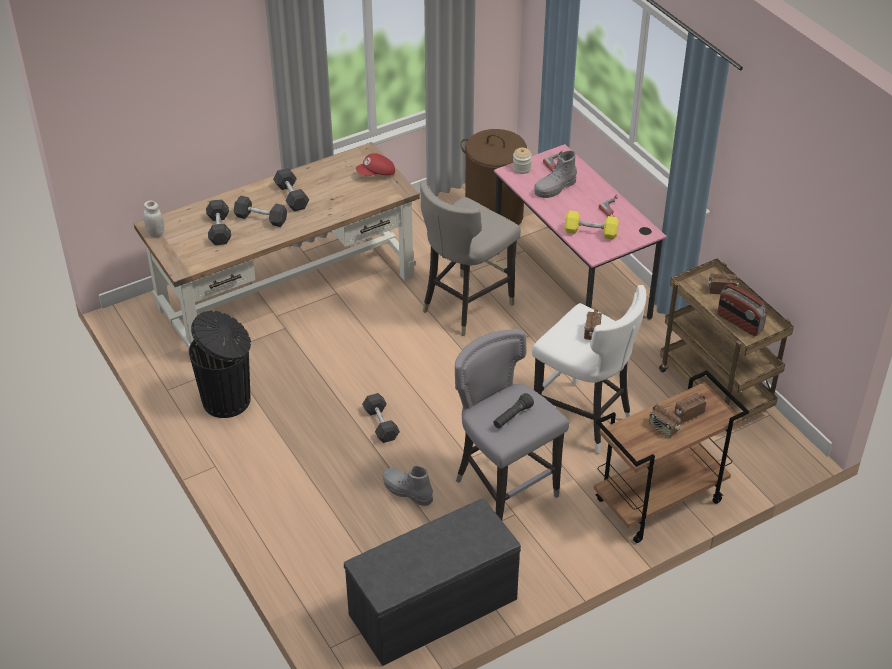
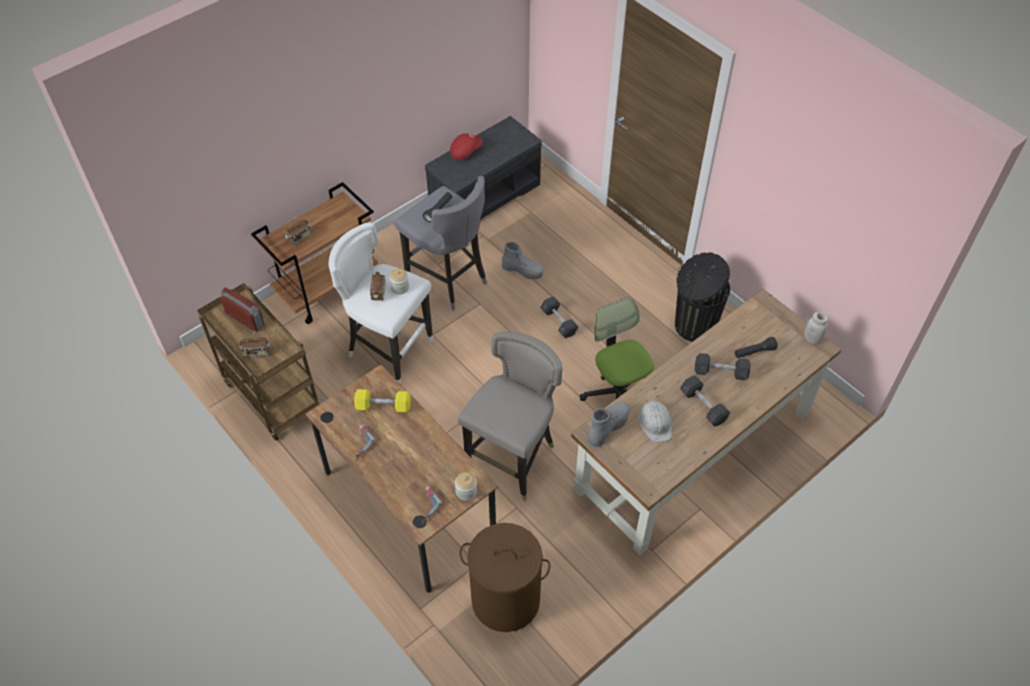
camera: 170 degrees right, 10 degrees up
grey dumbbell [206,199,231,245] -> black flashlight [735,337,778,358]
red cap [356,153,395,176] -> red cap moved to [450,133,483,160]
pink desk [494,144,667,319] -> brown desk [305,364,498,593]
grey boot [534,150,577,198] -> grey boot moved to [588,402,630,447]
radio [649,404,681,437] -> none
none -> jar [389,268,409,294]
none -> office chair [580,297,654,401]
none -> white hard hat [638,400,672,443]

